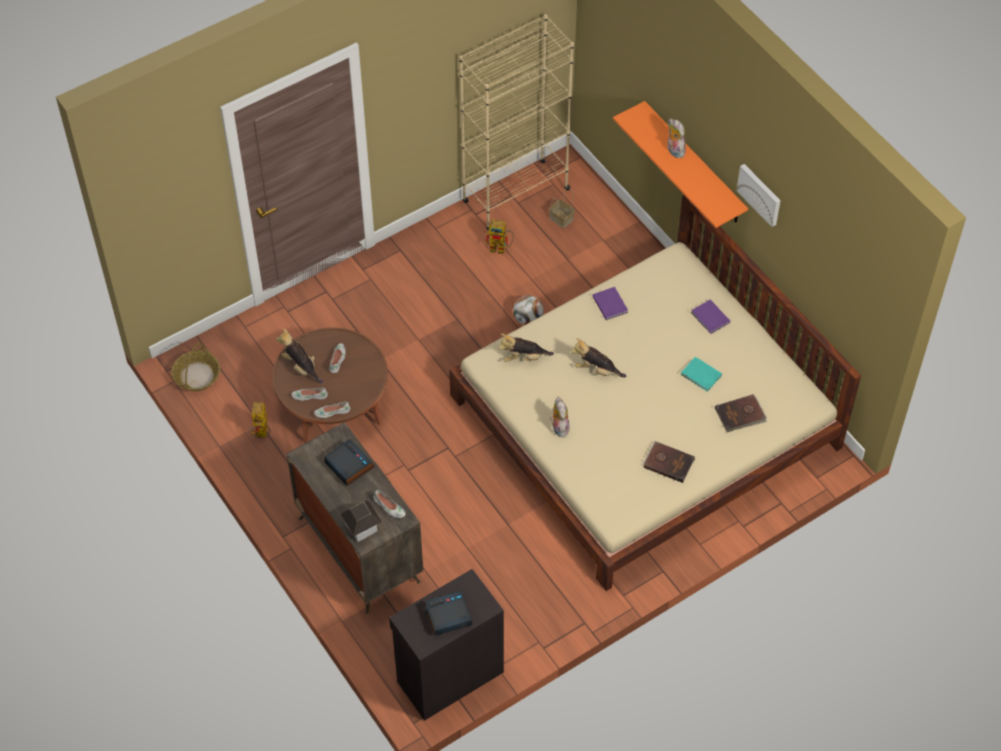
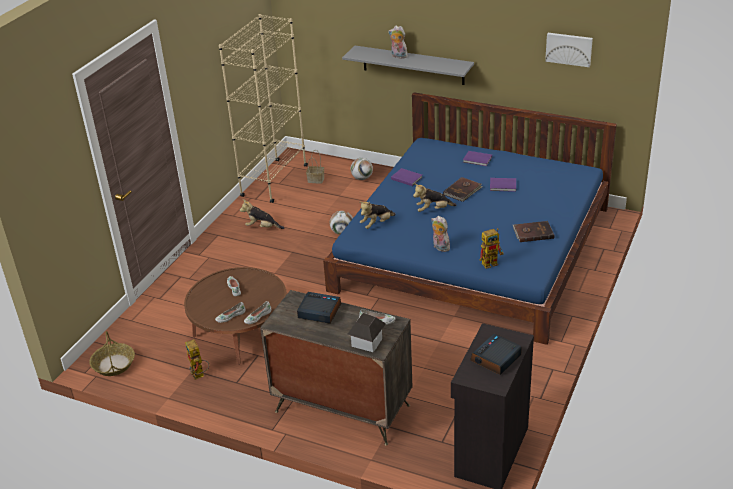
camera: 30 degrees left, 20 degrees down
plush toy [276,328,323,383] -> plush toy moved to [240,199,284,229]
beige bed [449,195,861,591] -> blue bed [323,92,617,345]
toy robot [485,219,514,254] -> toy robot moved to [480,228,504,269]
orange shelf [613,101,748,228] -> grey shelf [342,46,474,85]
turquoise book [681,357,722,392] -> purple book [490,178,516,192]
brown book [715,394,767,432] -> brown book moved to [443,177,483,202]
picture [736,164,781,227] -> picture moved to [545,33,593,67]
none -> football [350,158,373,180]

